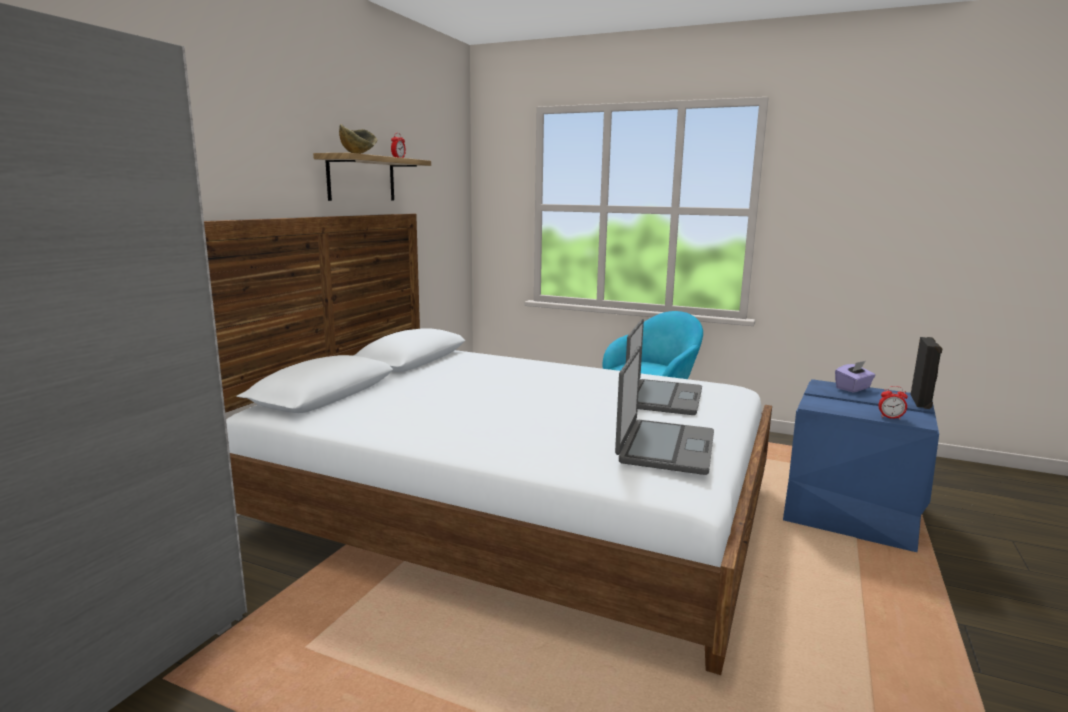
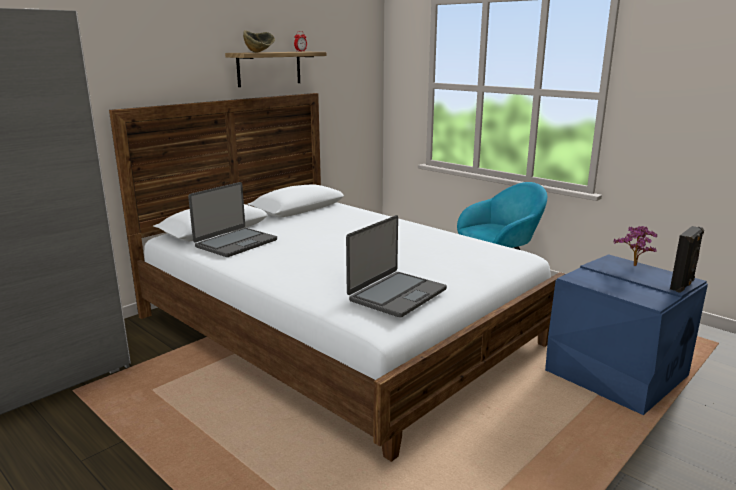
camera: 20 degrees right, 5 degrees up
laptop [626,319,702,415] -> laptop moved to [188,182,277,257]
purple tissue box [835,361,876,392] -> potted plant [614,226,657,266]
alarm clock [878,386,908,419] -> none

